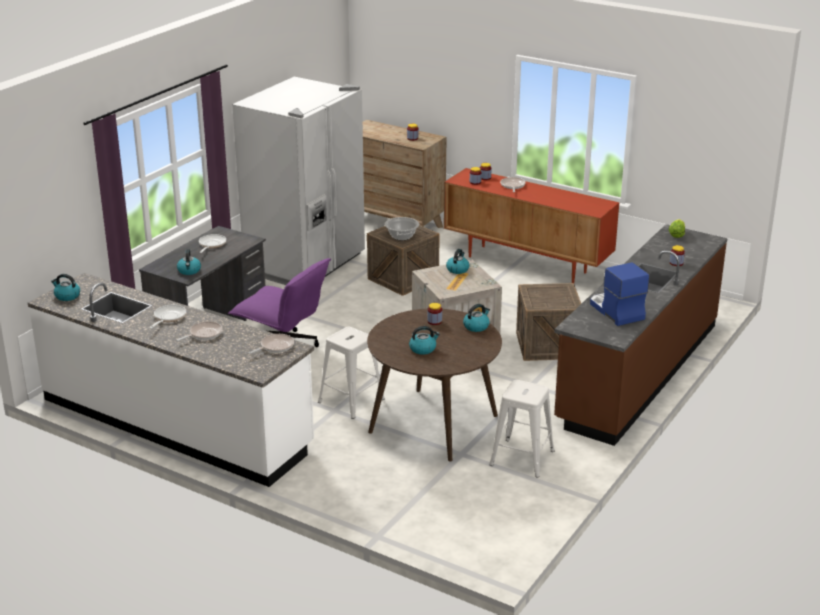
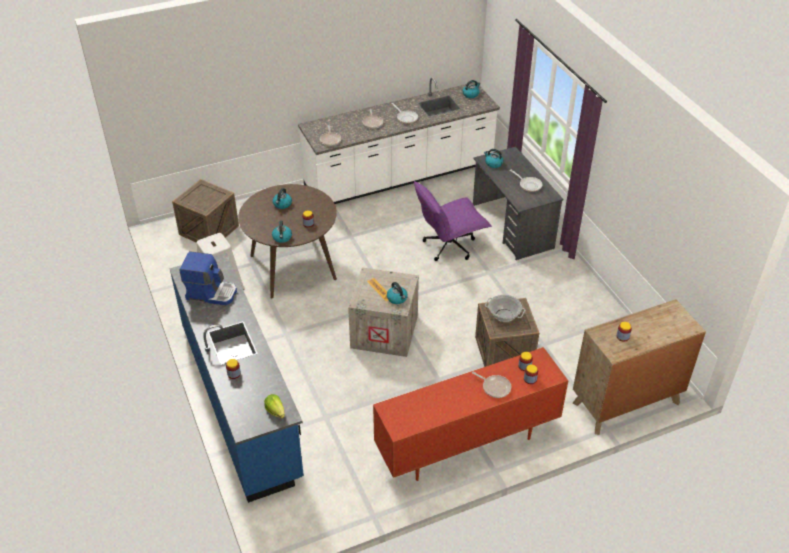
camera: 125 degrees right, 15 degrees up
white fridge [232,77,365,285] -> none
white stool [318,327,385,419] -> none
crate [516,283,581,361] -> crate moved to [172,179,239,247]
brown counter [554,224,728,446] -> blue counter [170,253,304,503]

